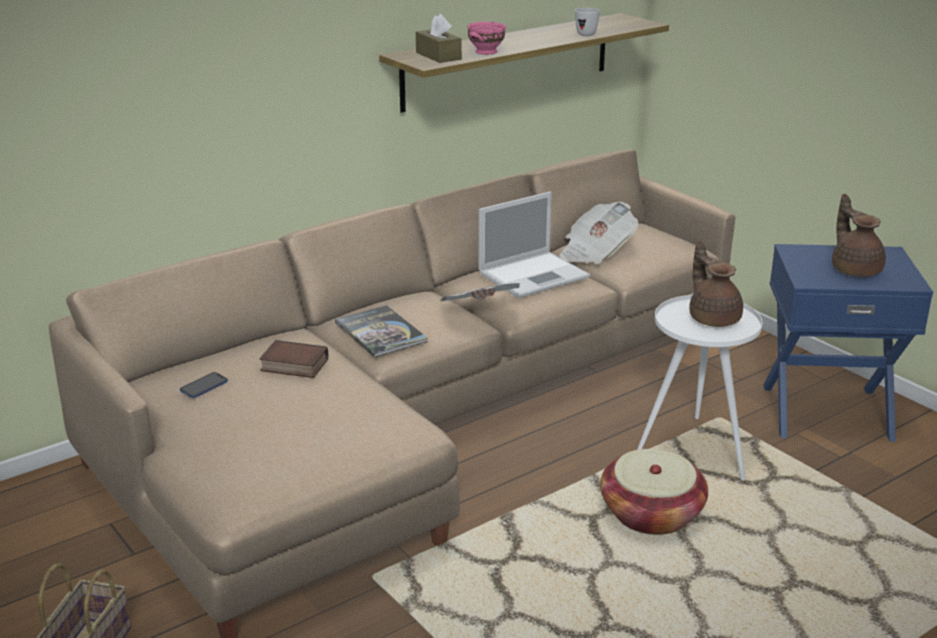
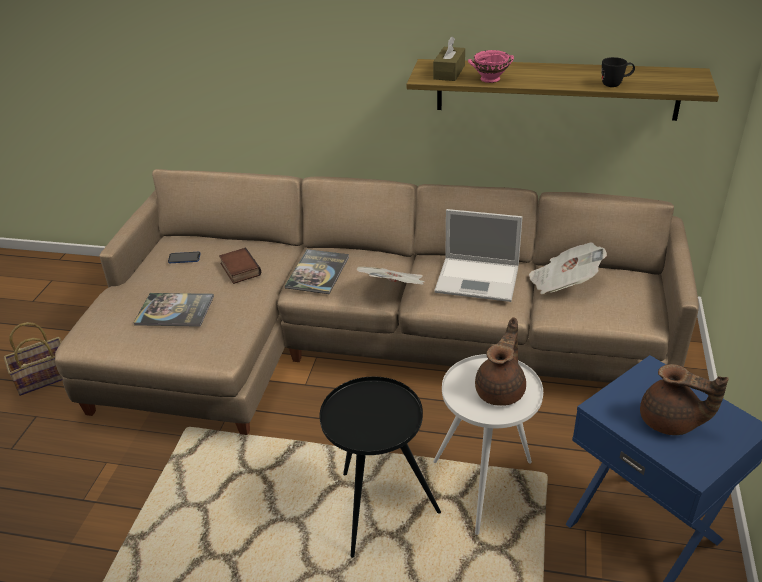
camera: 50 degrees right, 10 degrees up
white mug [575,8,600,36] -> black mug [602,57,635,87]
basket [600,449,708,535] -> black side table [320,376,441,558]
brown teapot [832,194,886,277] -> brown teapot turned 90 degrees clockwise [640,364,729,435]
none -> book [133,293,214,327]

